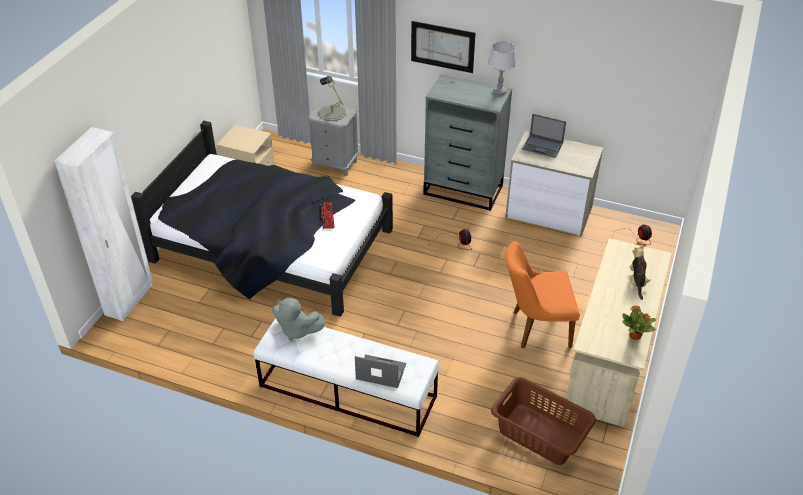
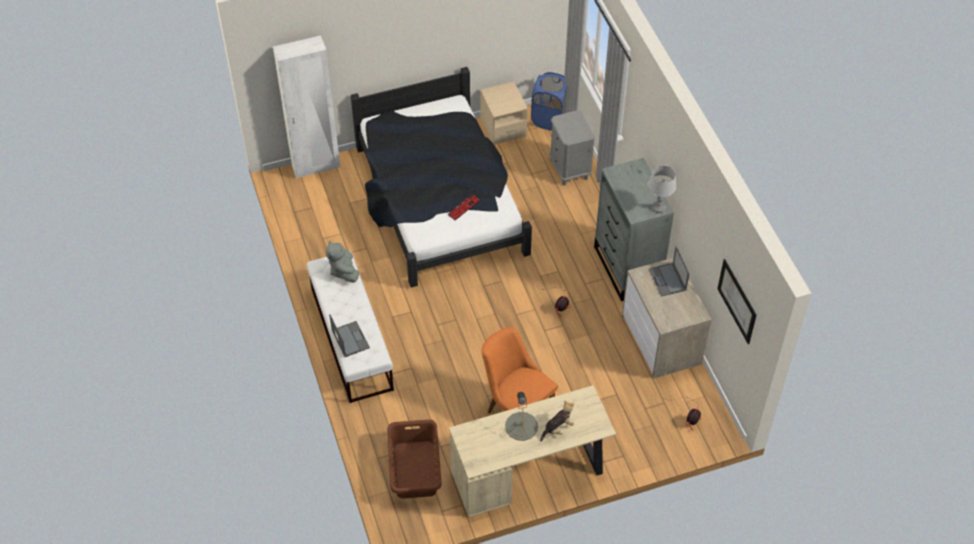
camera: 50 degrees right, 10 degrees up
grey table lamp [319,76,346,121] -> grey table lamp moved to [505,392,538,441]
picture [411,21,475,73] -> picture moved to [717,259,757,344]
potted plant [622,306,656,340] -> none
none -> blue laundry basket [531,72,568,131]

